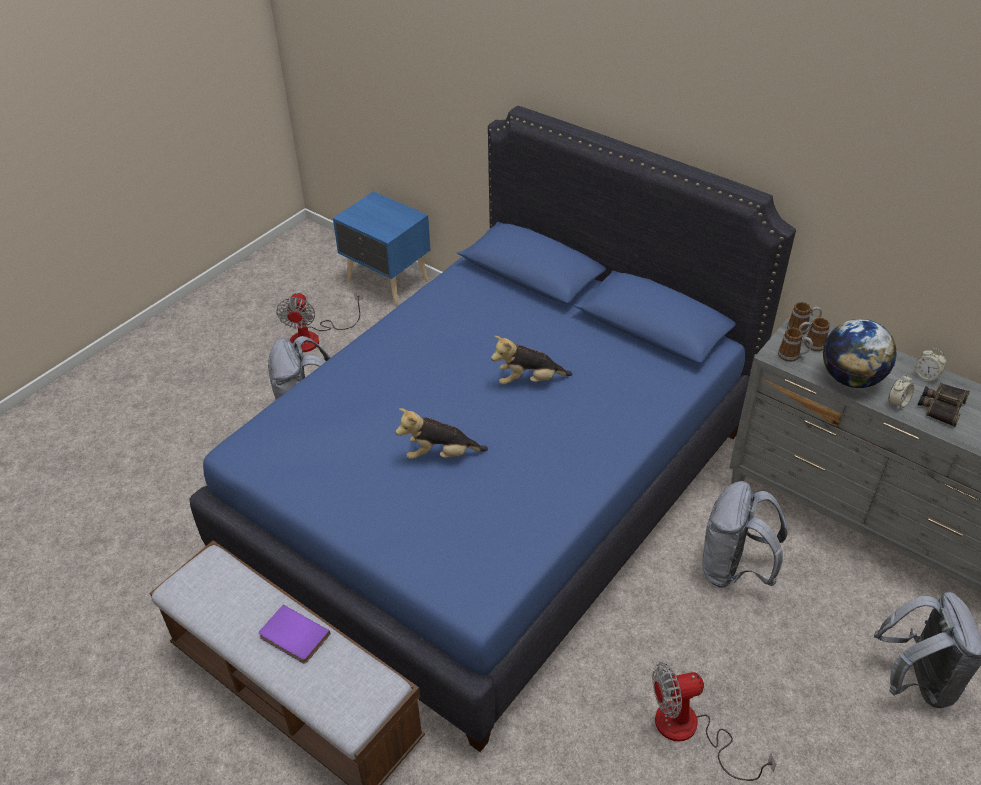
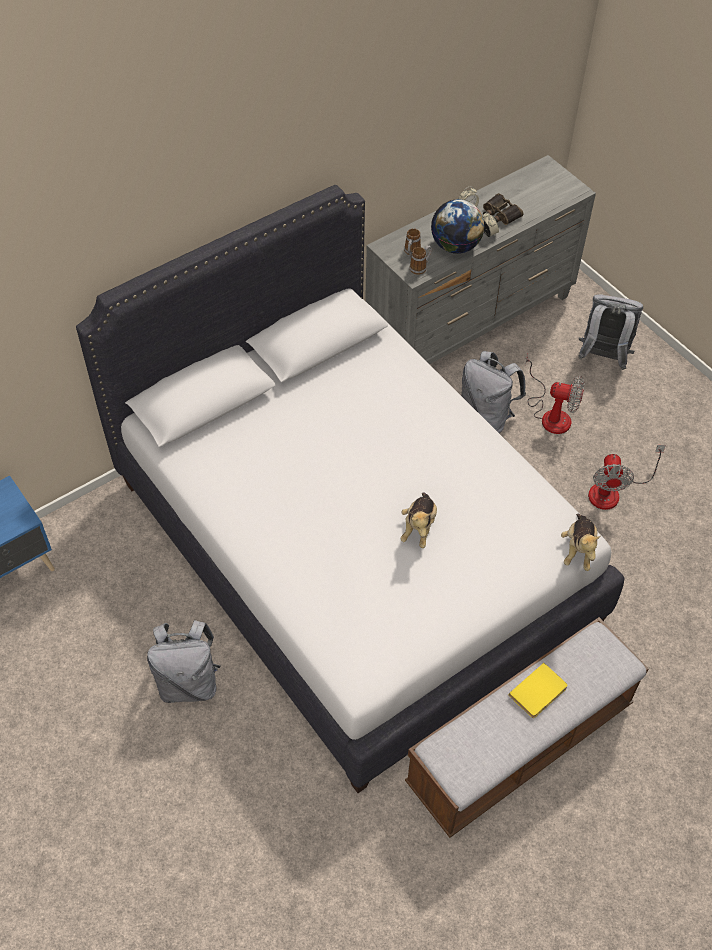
camera: 75 degrees left, 10 degrees up
blue bed [189,106,796,752] -> white bed [76,185,624,793]
purple book [259,605,330,664] -> yellow book [508,663,568,718]
fan [276,290,363,352] -> fan moved to [525,354,585,434]
plush toy [491,336,572,385] -> plush toy moved to [561,514,601,571]
mug [787,302,822,335] -> none

